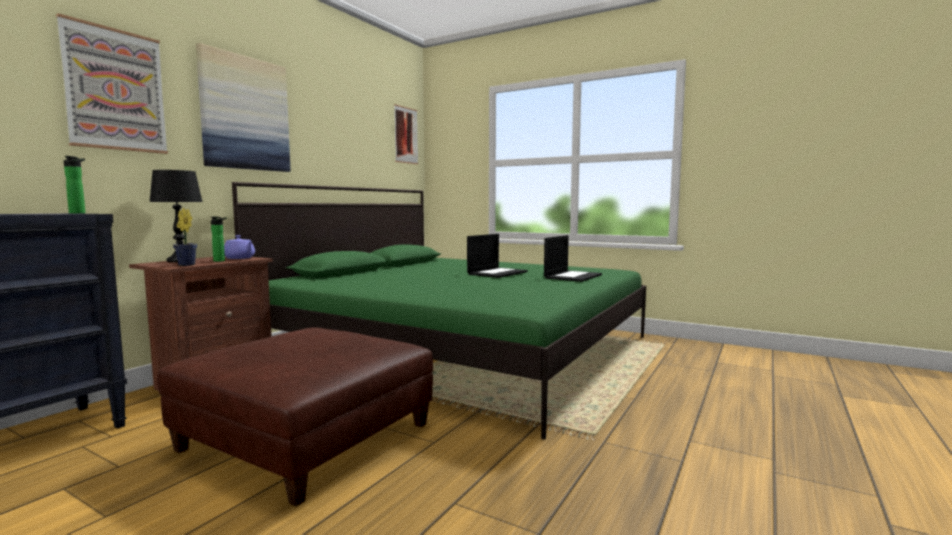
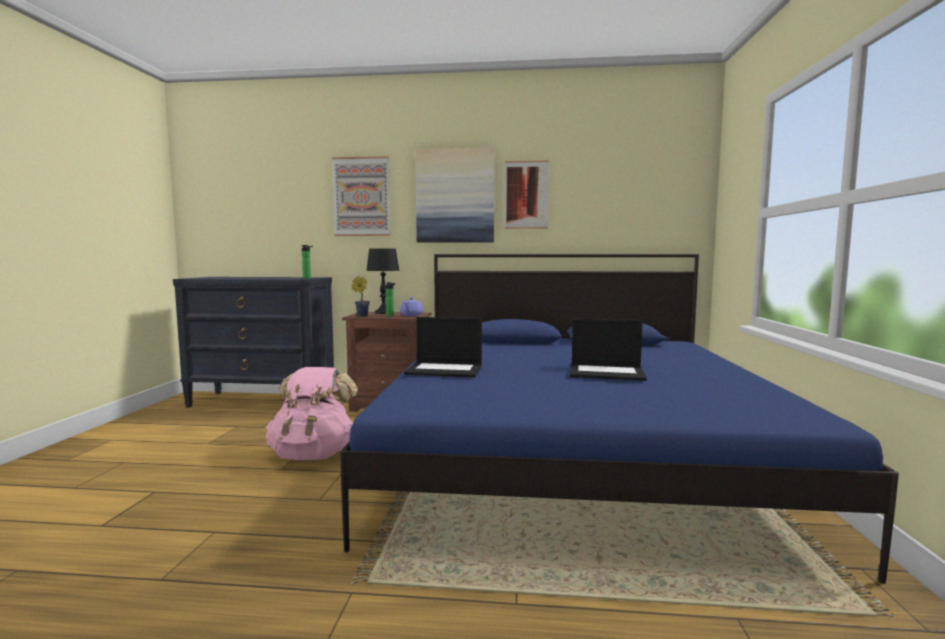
camera: 65 degrees right, 0 degrees up
brown ottoman [157,327,433,507] -> pink backpack [266,367,358,460]
green bed [232,182,646,439] -> blue bed [340,254,899,584]
picture [394,104,418,164] -> picture moved to [505,160,549,229]
laptop [544,235,602,282] -> laptop moved to [404,317,482,377]

